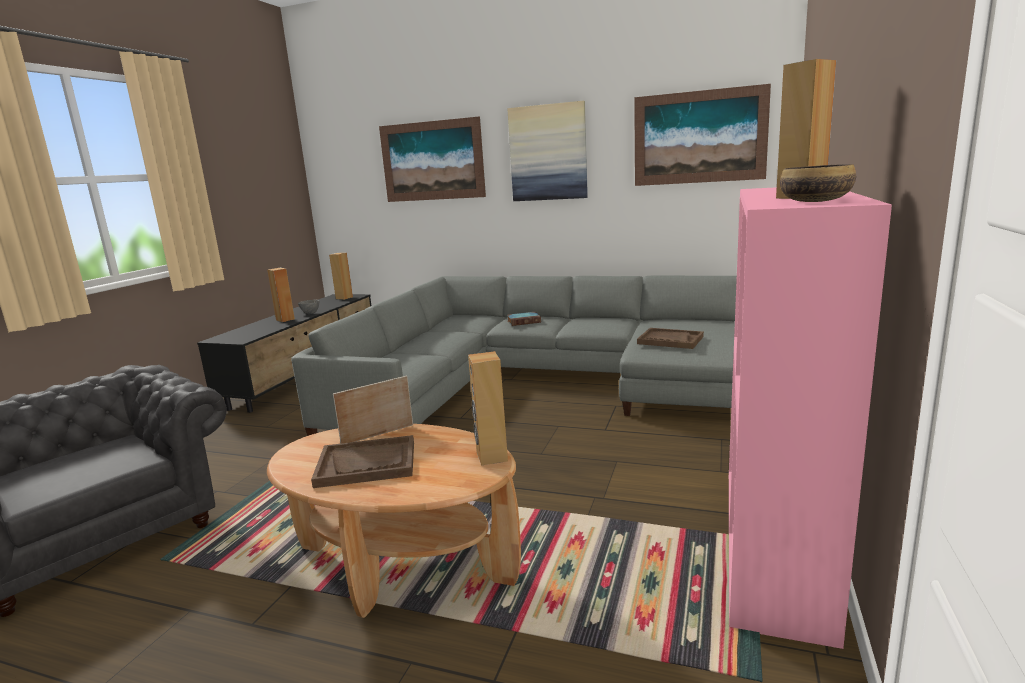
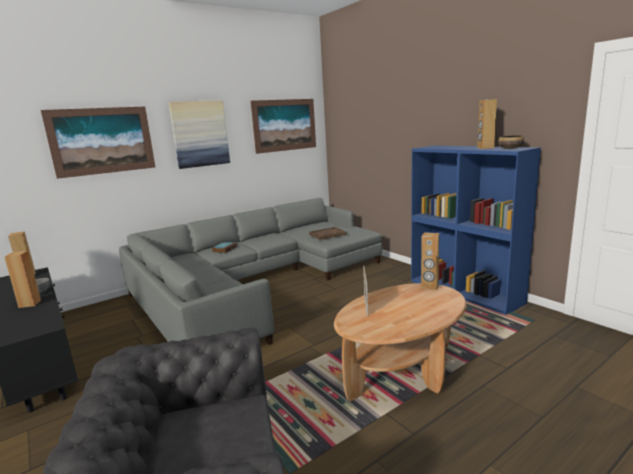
camera: 55 degrees left, 0 degrees up
brown tray [311,435,414,488] -> none
pink bookcase [729,187,892,649] -> blue bookcase [411,146,541,315]

